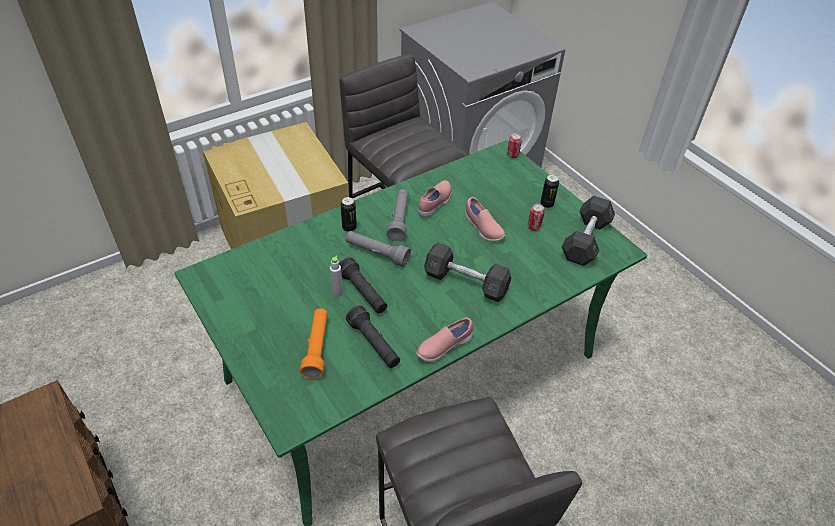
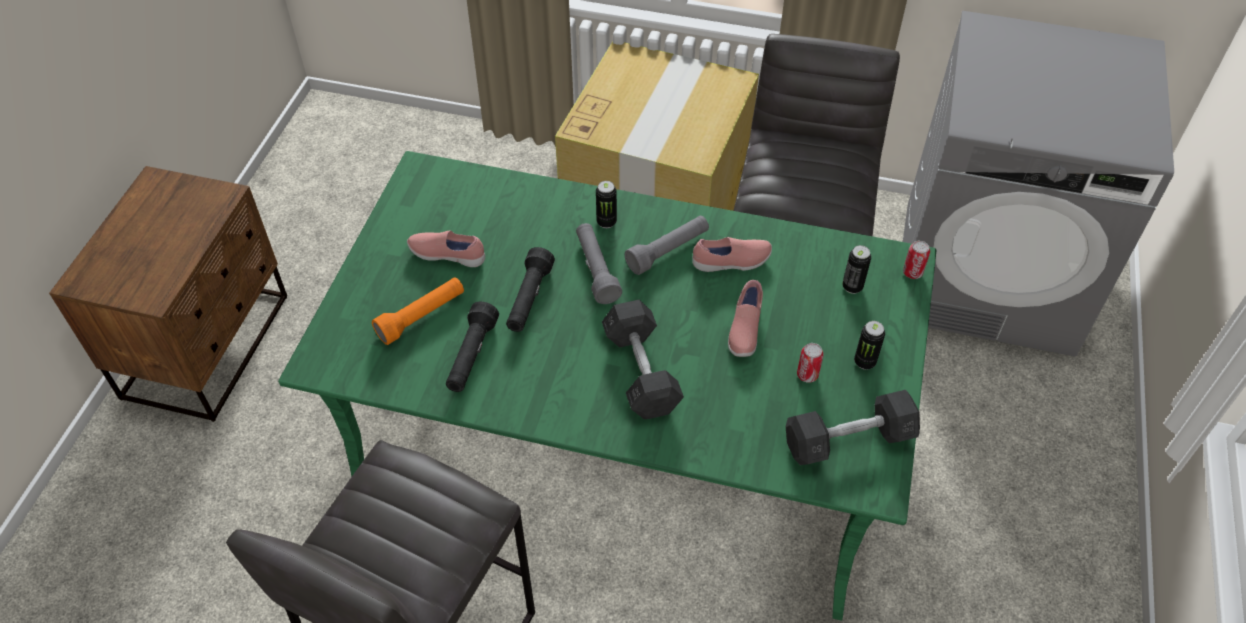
camera: 50 degrees right, 5 degrees up
grey bottle [330,256,343,297] -> none
pink shoe [416,318,474,362] -> pink shoe moved to [407,231,485,267]
none -> can [842,245,871,294]

